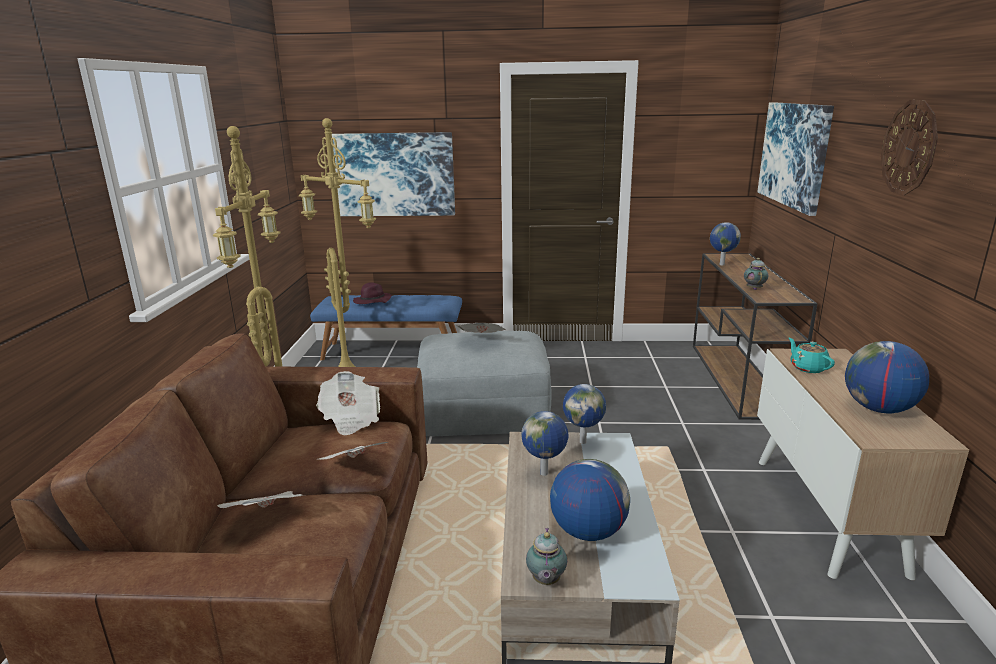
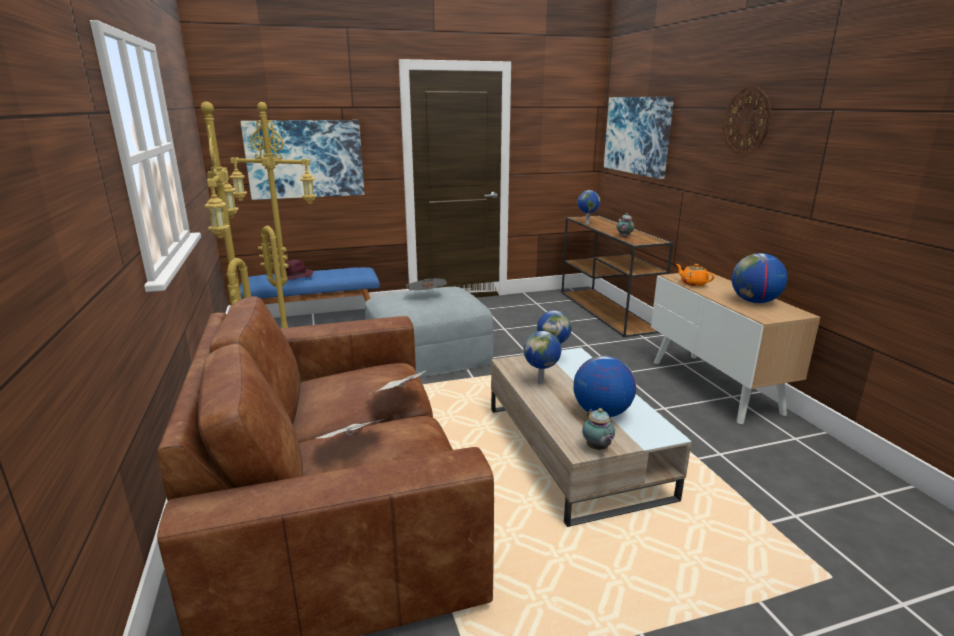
camera: 20 degrees left, 0 degrees up
newspaper [316,371,380,436] -> none
turquoise teapot [789,338,835,373] -> orange teapot [676,264,715,286]

